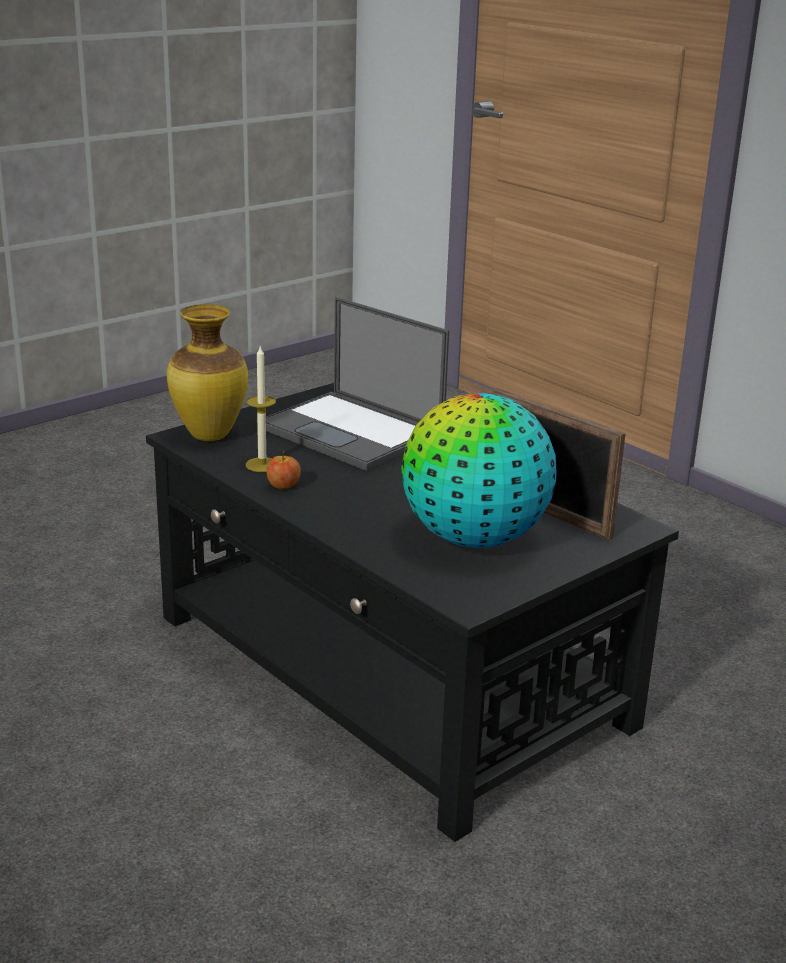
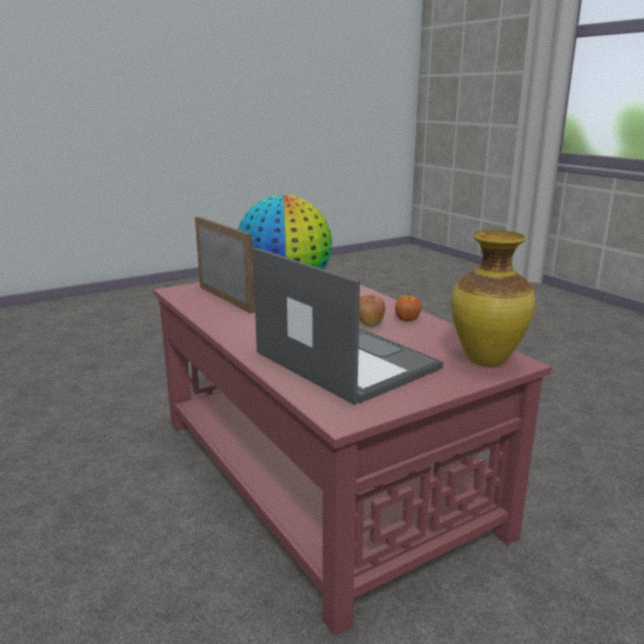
camera: 170 degrees left, 5 degrees down
black coffee table [146,383,679,842] -> red coffee table [153,269,552,636]
candle [246,347,276,472] -> none
none -> apple [359,294,385,327]

